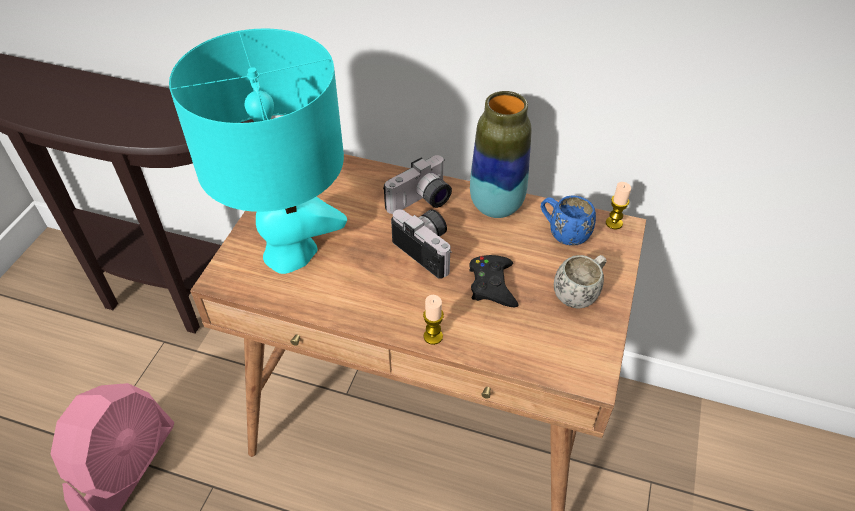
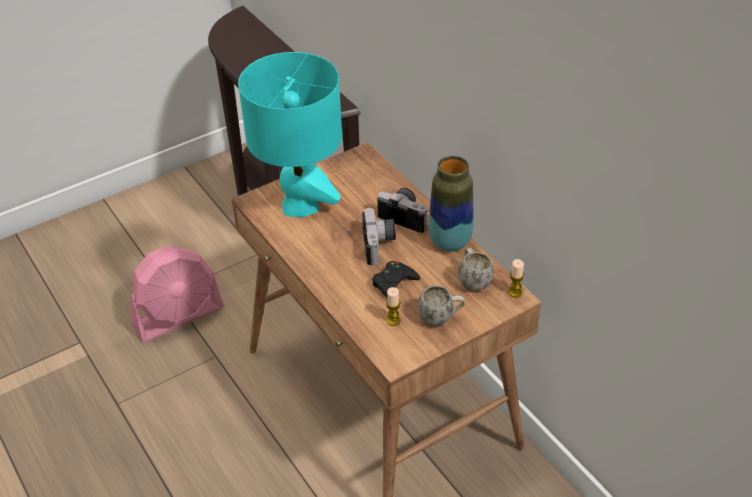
camera: 40 degrees right, 5 degrees down
camera [383,155,452,214] -> camera turned 150 degrees counterclockwise [377,188,428,233]
candle [423,295,444,345] -> candle moved to [386,287,400,326]
blue mug [541,195,596,246] -> white mug [458,248,494,291]

